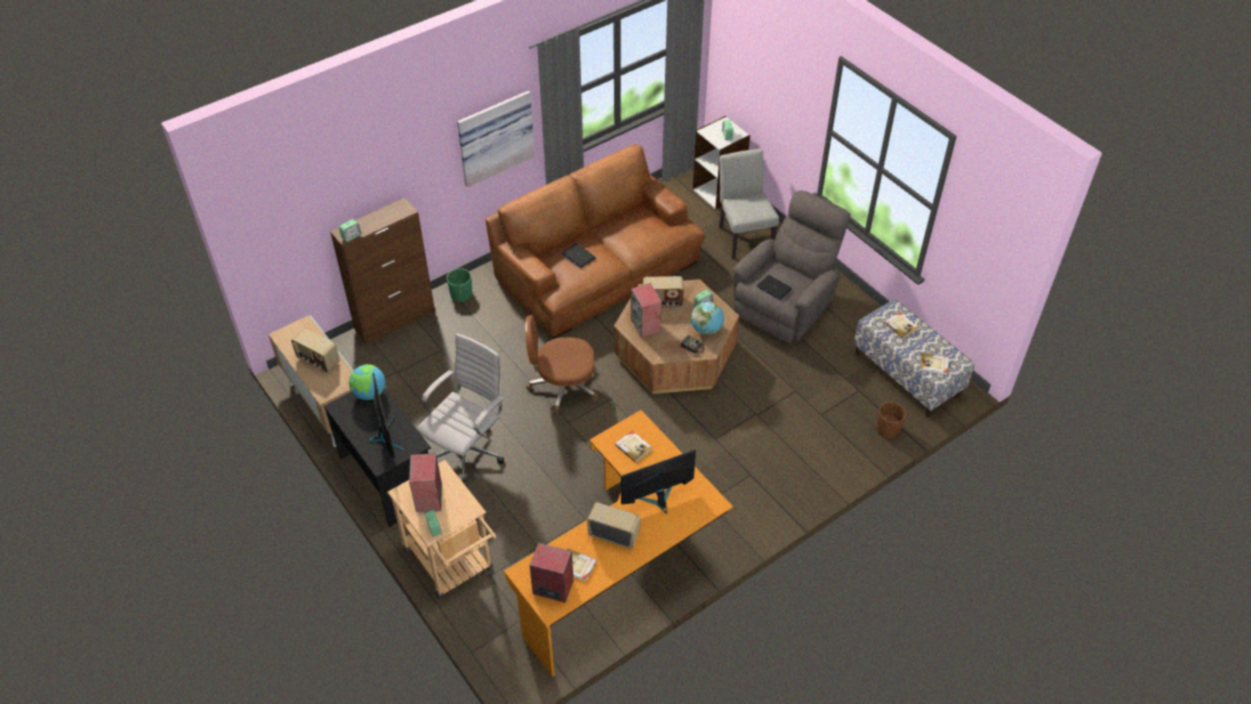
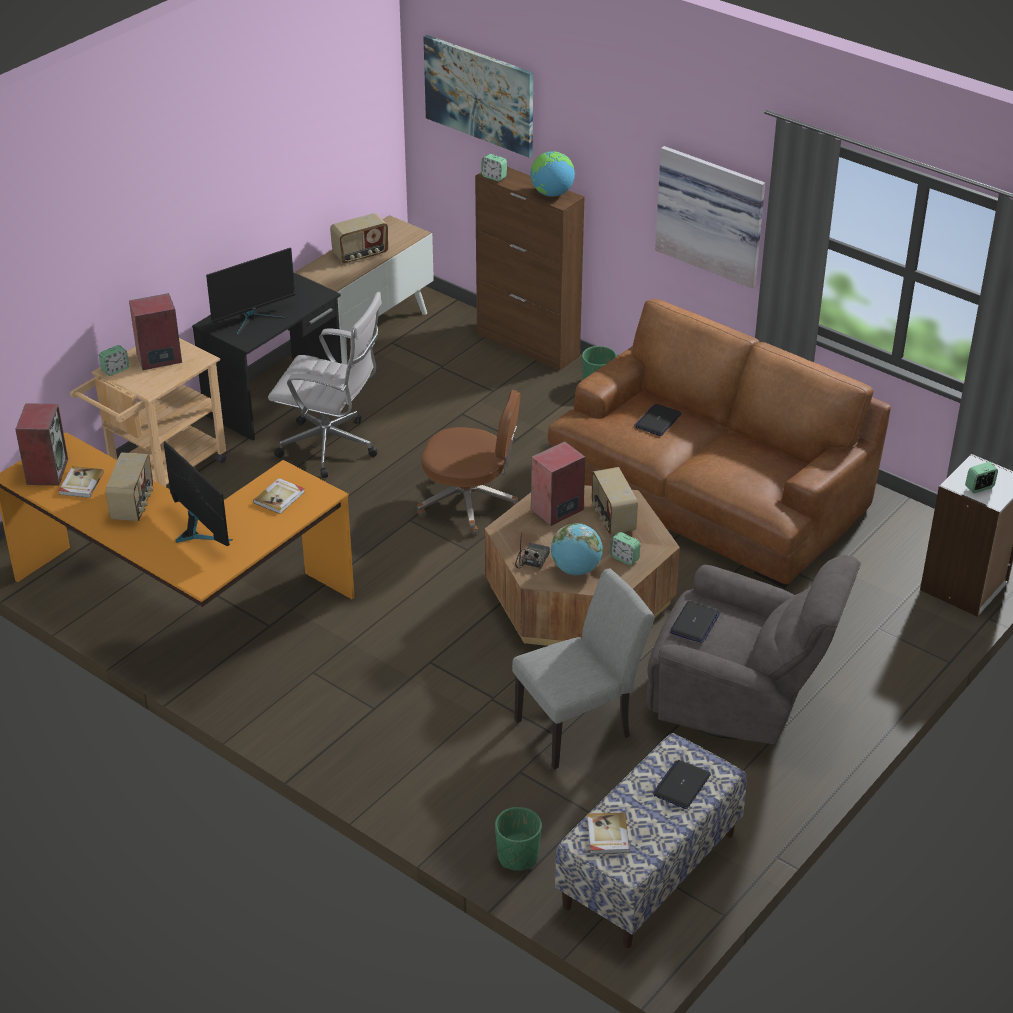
camera: 75 degrees right, 10 degrees down
radio [291,328,340,372] -> radio turned 135 degrees counterclockwise [330,213,388,263]
globe [349,364,385,400] -> globe moved to [531,151,575,197]
brown office chair [525,315,598,415] -> brown office chair turned 120 degrees clockwise [417,390,521,536]
grey chair [719,149,779,259] -> grey chair moved to [512,568,654,770]
brown planter [876,402,906,438] -> green planter [495,807,542,871]
book [885,312,918,338] -> laptop [652,760,711,809]
none -> picture [423,35,533,157]

